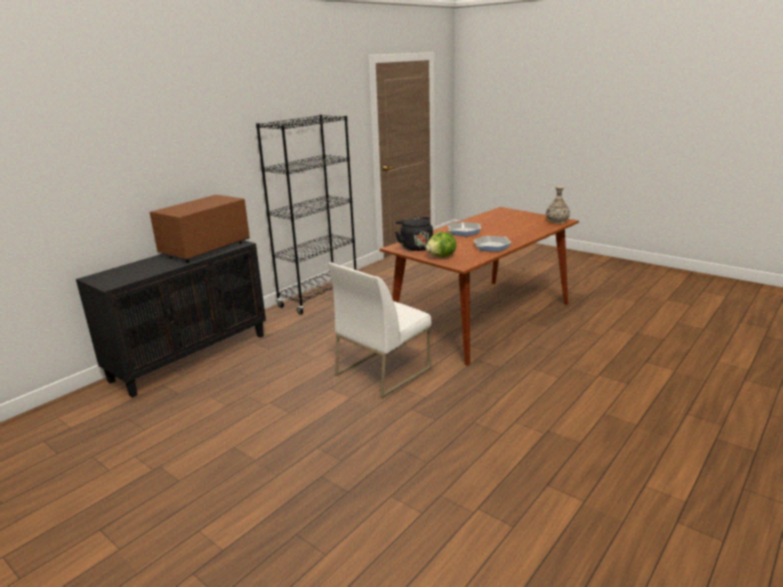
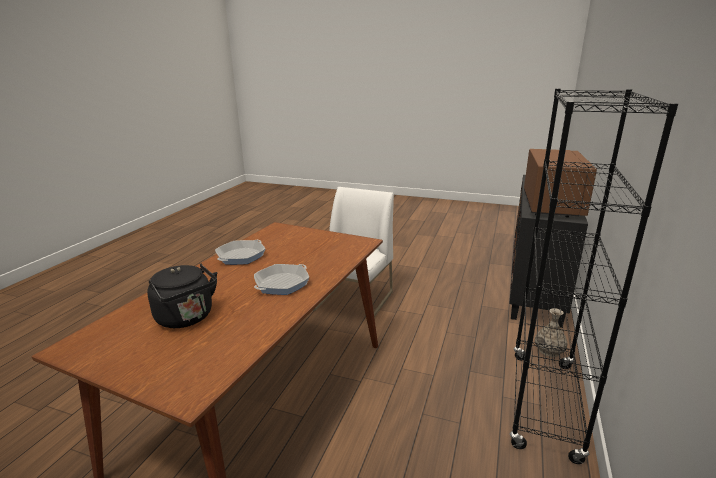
camera: 160 degrees right, 0 degrees up
black kettle [395,217,433,251] -> black kettle moved to [147,264,217,328]
lettuce [426,232,457,257] -> none
vase [546,186,570,224] -> vase moved to [535,308,567,357]

